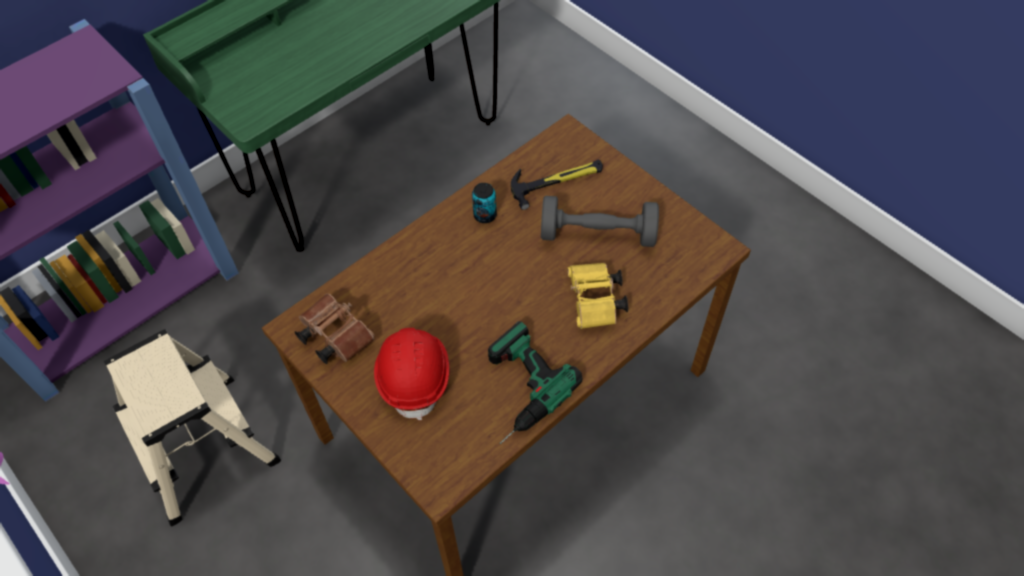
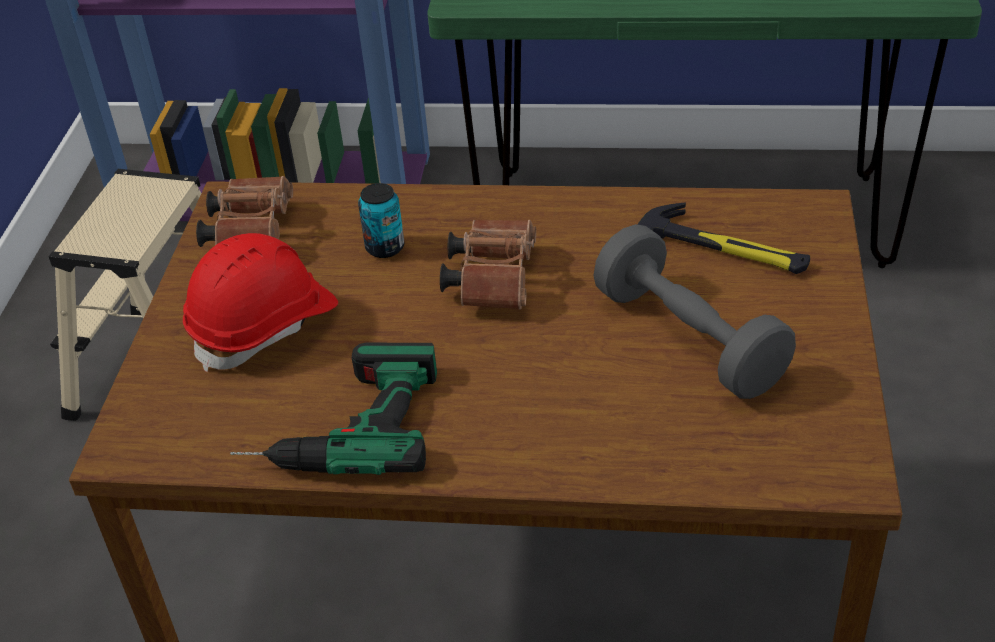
camera: 50 degrees right, 15 degrees down
can [472,183,497,223] -> can moved to [358,183,405,258]
yellow binoculars [568,263,628,329] -> none
none -> brown binoculars [440,220,536,309]

